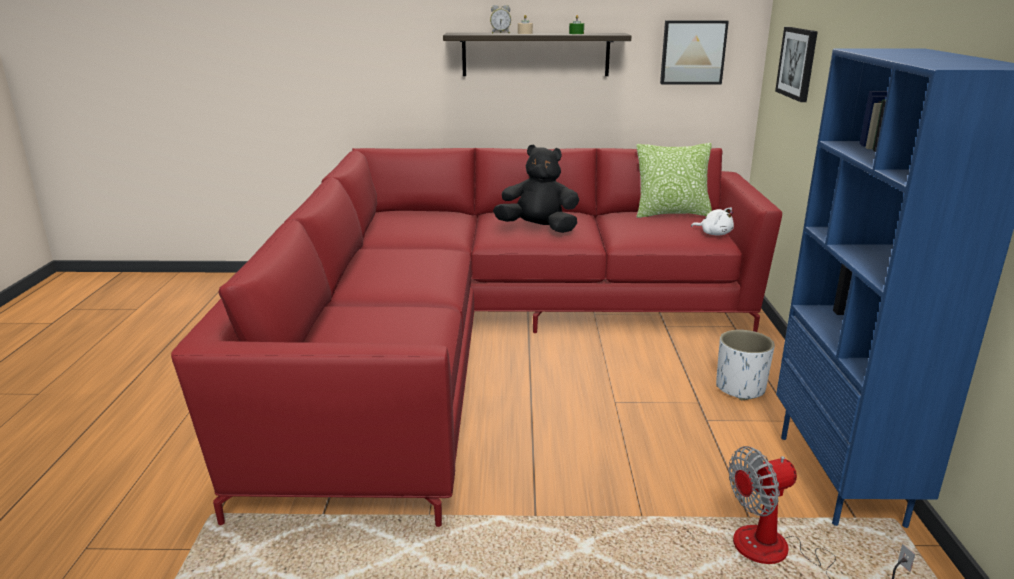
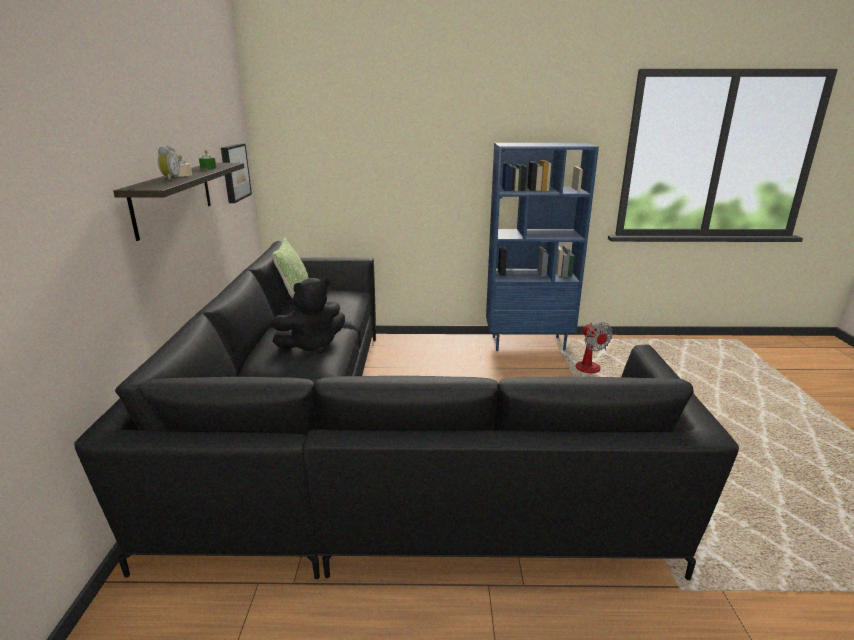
camera: 90 degrees left, 0 degrees up
red sofa [171,148,782,527] -> black sofa [74,241,739,580]
black plush toy [493,145,579,233] -> black plush toy turned 135 degrees counterclockwise [272,278,345,353]
white plush toy [691,207,734,236] -> none
white planter [716,330,775,400] -> none
picture [775,27,818,102] -> none

